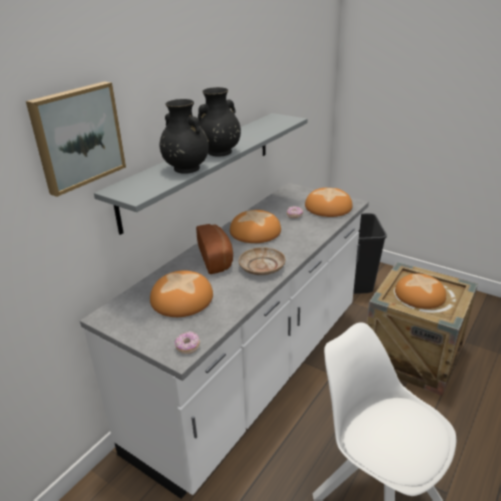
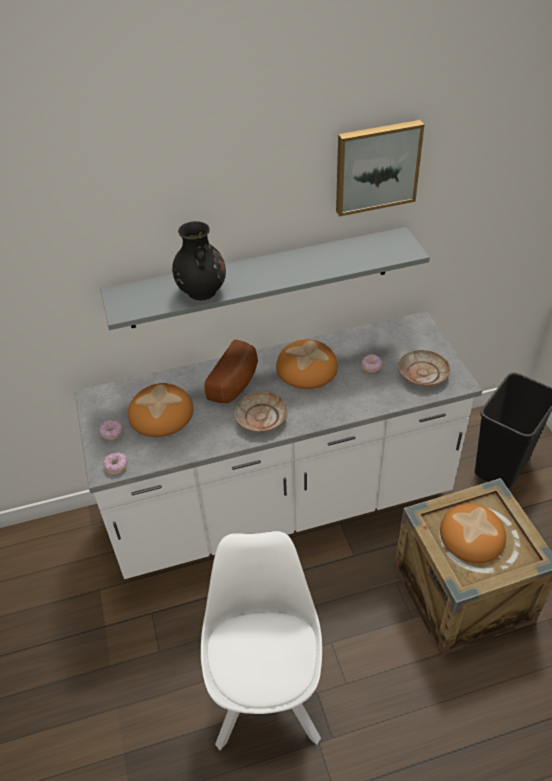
camera: 40 degrees right, 15 degrees up
picture [26,81,126,197] -> picture moved to [336,120,425,216]
black vase [198,87,241,157] -> none
bread [305,188,353,217] -> beige plate [398,350,450,387]
none -> donut [99,420,123,440]

